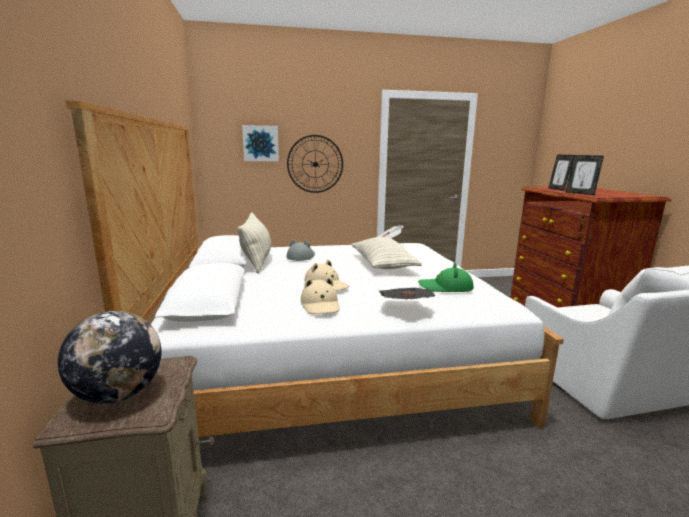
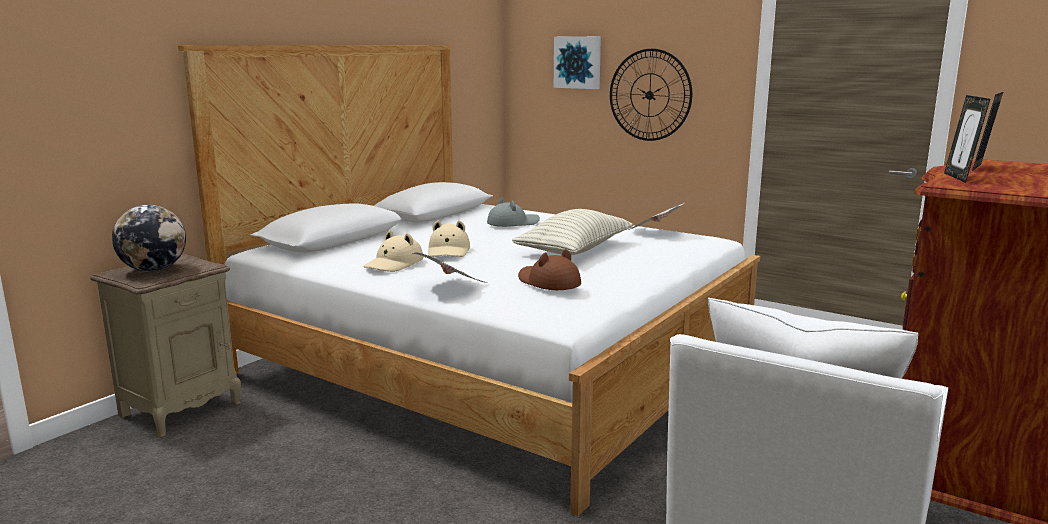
camera: 45 degrees right, 0 degrees up
pillow [238,212,271,274] -> none
green hat [418,263,474,292] -> brown hat [518,249,581,290]

